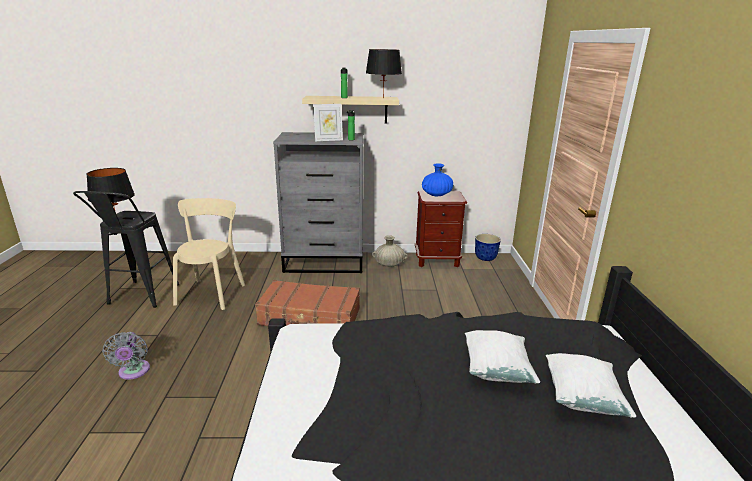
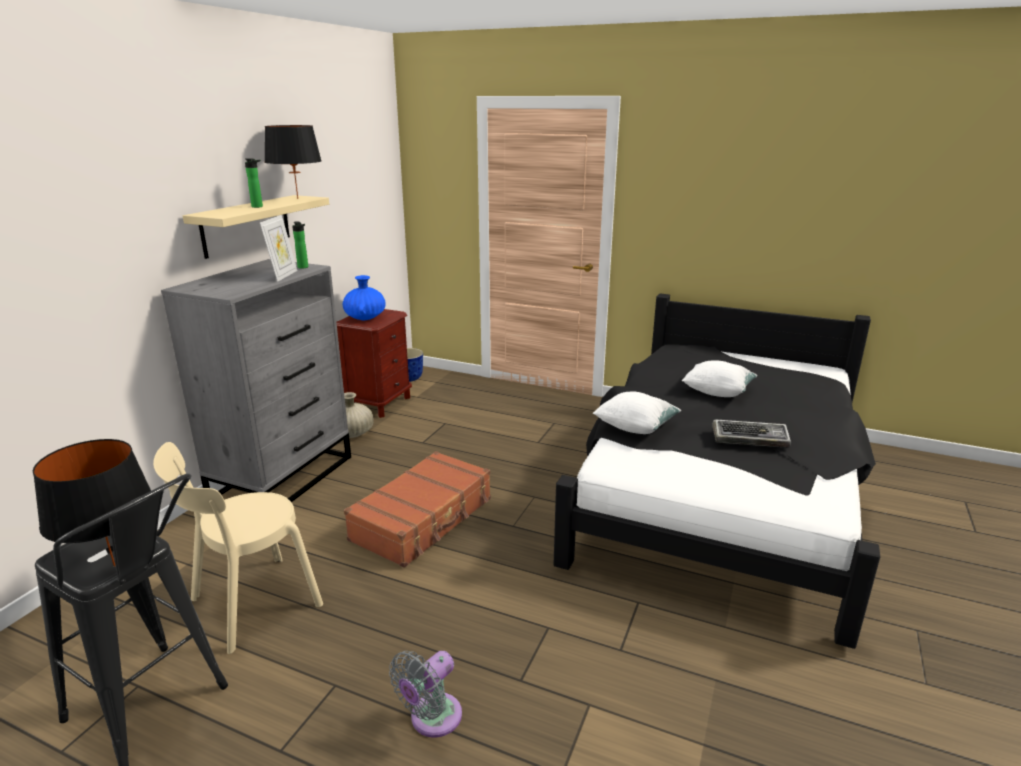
camera: 65 degrees left, 0 degrees up
grey fan [102,332,150,380] -> grey fan turned 120 degrees clockwise [389,651,462,738]
beige chair [173,198,245,310] -> beige chair turned 75 degrees counterclockwise [153,442,323,654]
white pillow [546,353,636,418] -> white pillow moved to [593,392,681,434]
none -> keyboard [712,419,791,448]

